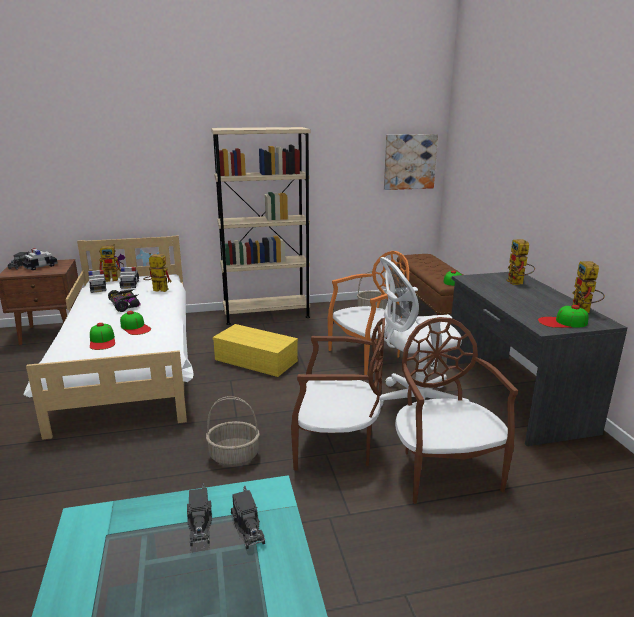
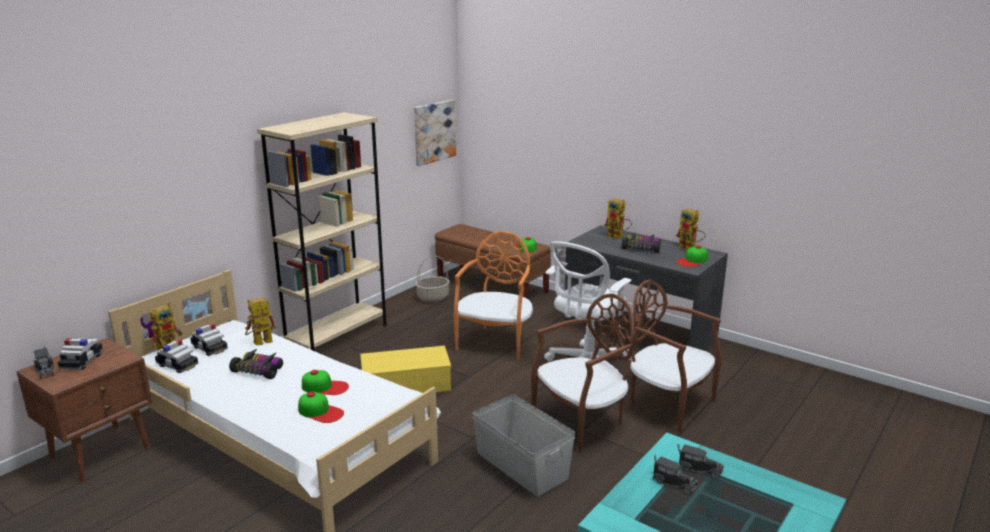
camera: 40 degrees left, 0 degrees up
basket [206,396,260,466] -> grey storage box [472,395,575,496]
none -> toy car [622,232,661,253]

